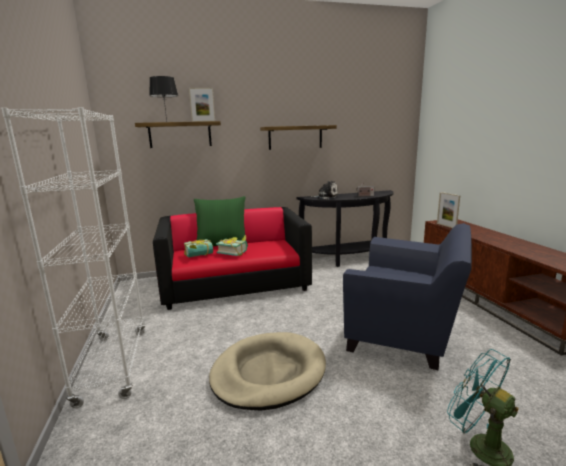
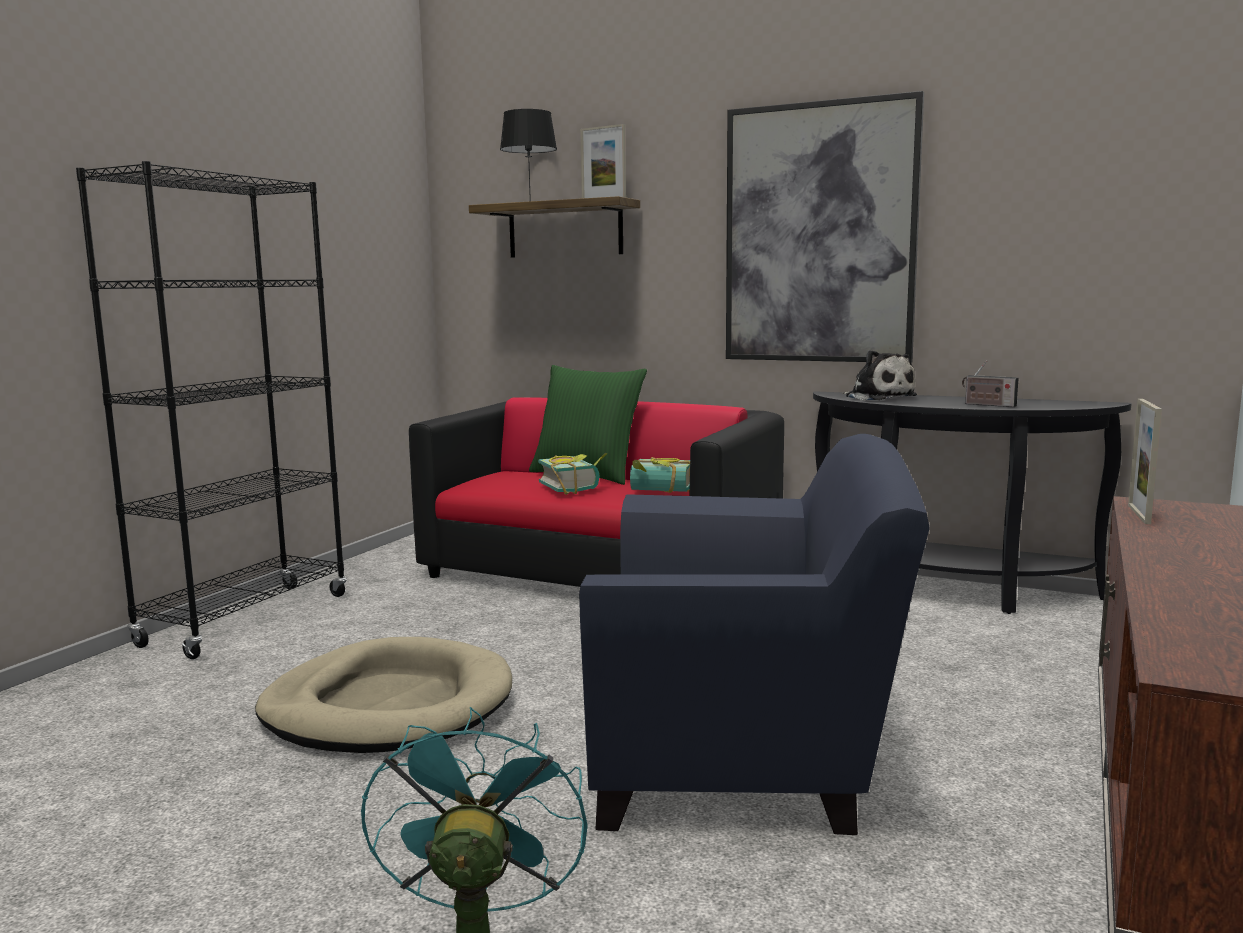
camera: 40 degrees right, 5 degrees down
white bookcase [1,107,146,408] -> black bookcase [76,161,347,659]
book [184,239,213,257] -> book moved to [630,457,690,493]
shelf [260,125,337,150] -> picture [726,91,924,363]
blue armchair [343,223,472,370] -> blue armchair turned 60 degrees counterclockwise [579,434,930,835]

